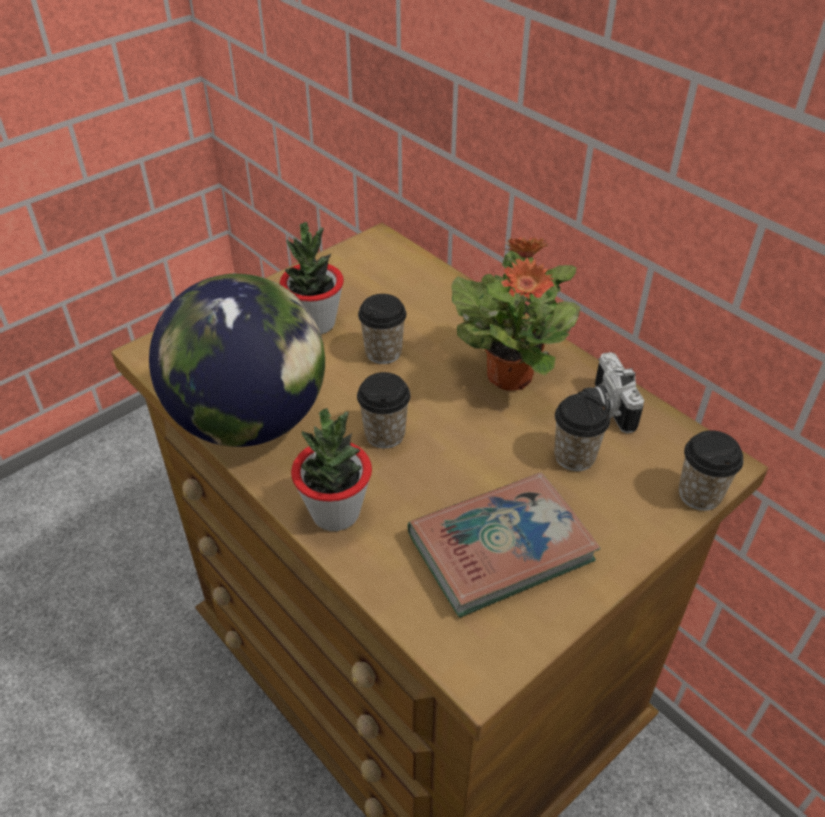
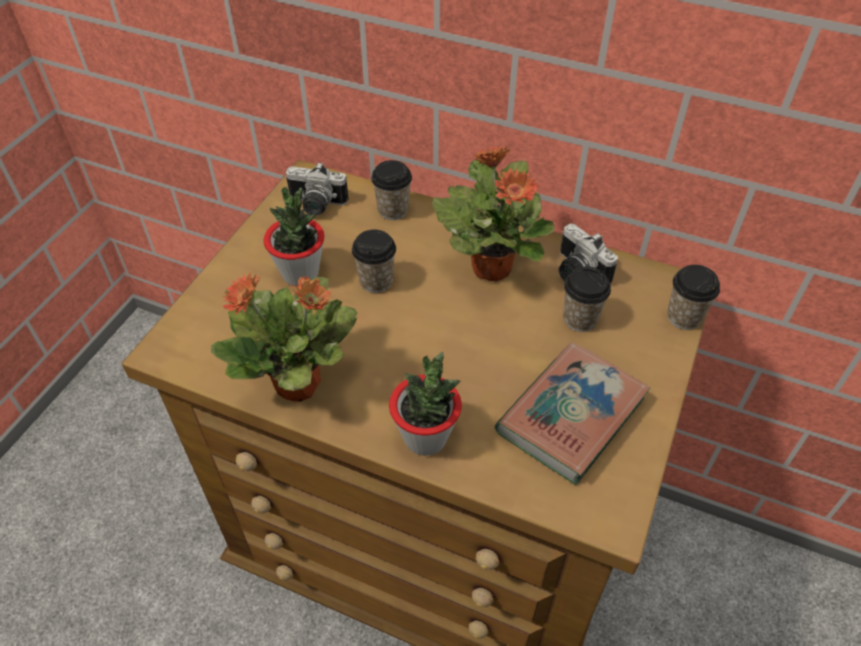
camera: 25 degrees left, 5 degrees up
globe [149,274,325,447] -> potted plant [211,272,357,402]
cup [357,372,411,448] -> cup moved to [371,160,412,220]
none -> camera [286,162,349,216]

